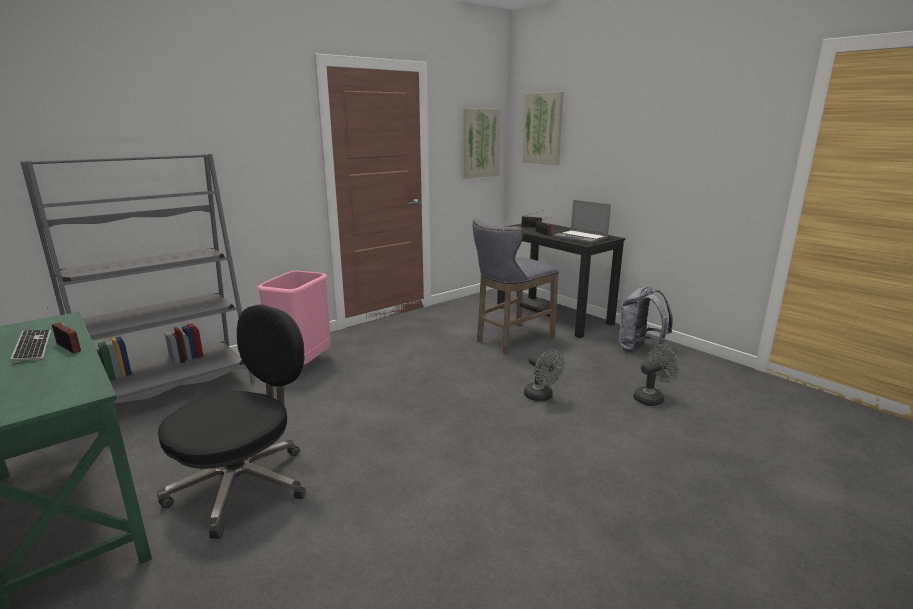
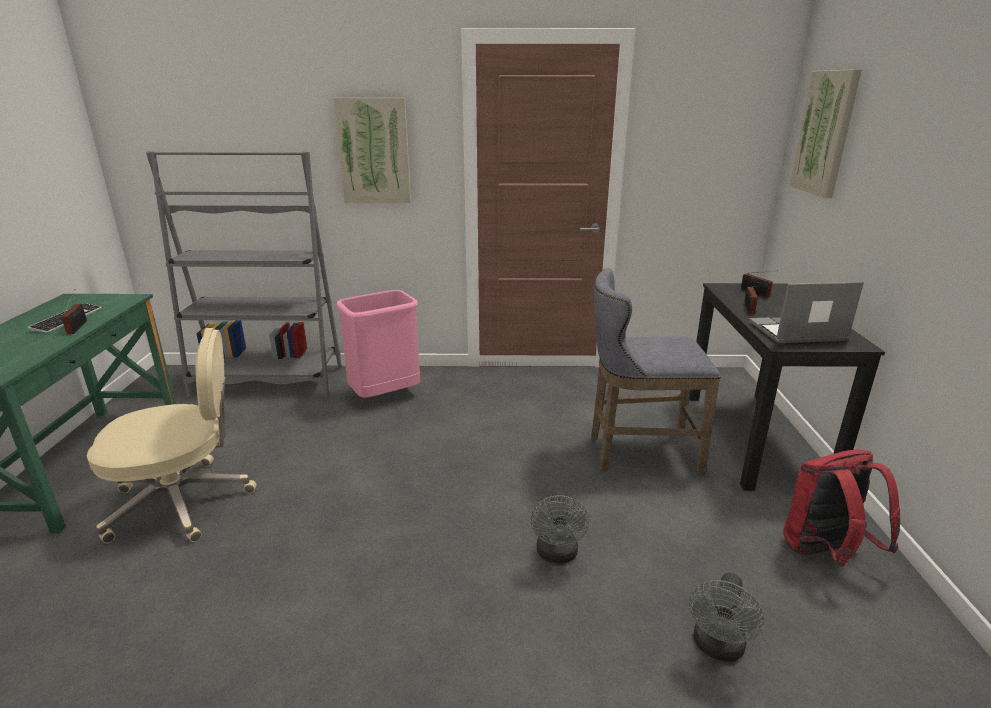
camera: 40 degrees right, 5 degrees up
black office chair [157,305,306,539] -> beige office chair [87,328,257,543]
picture [463,108,500,179] -> picture moved to [333,98,411,203]
laptop [554,200,611,244] -> laptop turned 90 degrees clockwise [749,281,864,343]
grey backpack [619,287,673,353] -> red backpack [783,450,900,566]
grey fan [633,345,680,406] -> grey fan turned 105 degrees clockwise [689,573,764,662]

